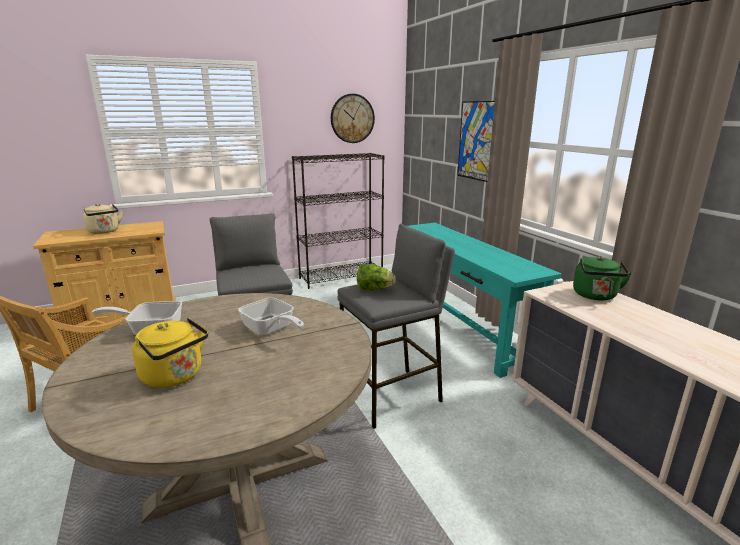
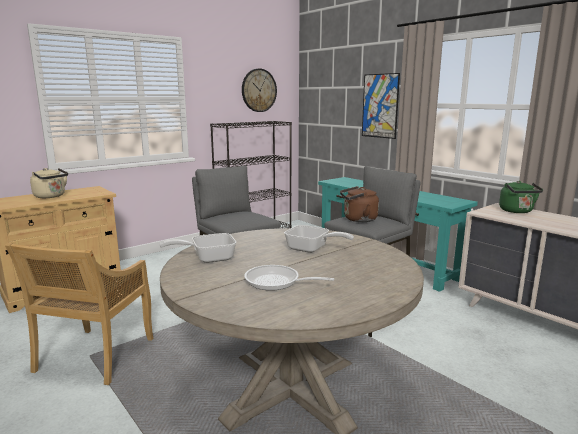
camera: 15 degrees left, 5 degrees down
yellow kettle [132,318,208,388] -> frying pan [244,265,335,291]
lettuce [357,264,396,291] -> brown kettle [340,186,379,222]

